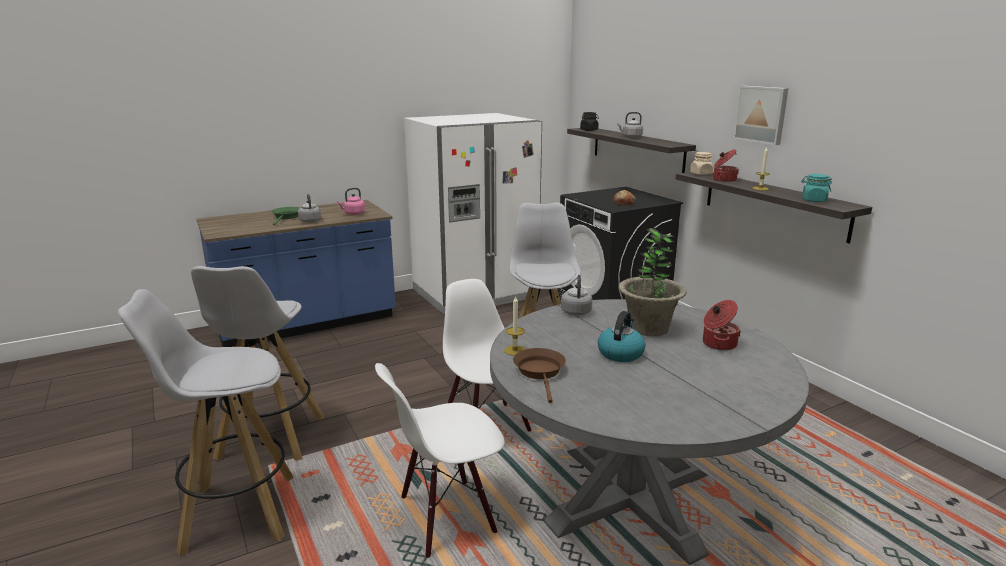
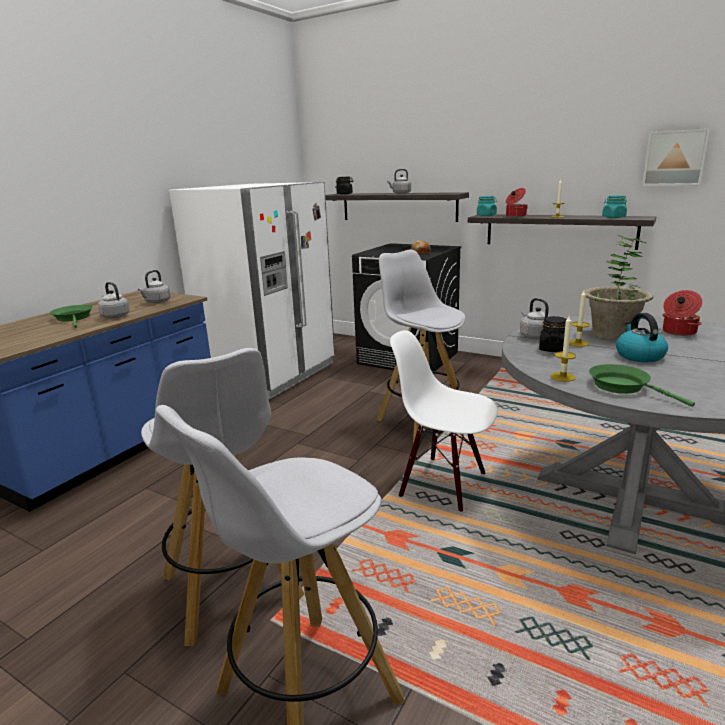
camera: 30 degrees left, 0 degrees up
pink kettle [337,188,365,215] -> grey kettle [138,270,171,303]
white chair [375,363,505,558] -> none
brown frying pan [513,348,566,403] -> green frying pan [589,364,695,407]
beige jar [690,152,713,175] -> turquoise jar [477,196,497,216]
picture [733,86,789,145] -> picture moved to [642,129,710,186]
none -> black jar [539,316,567,352]
none -> candle [569,291,590,347]

